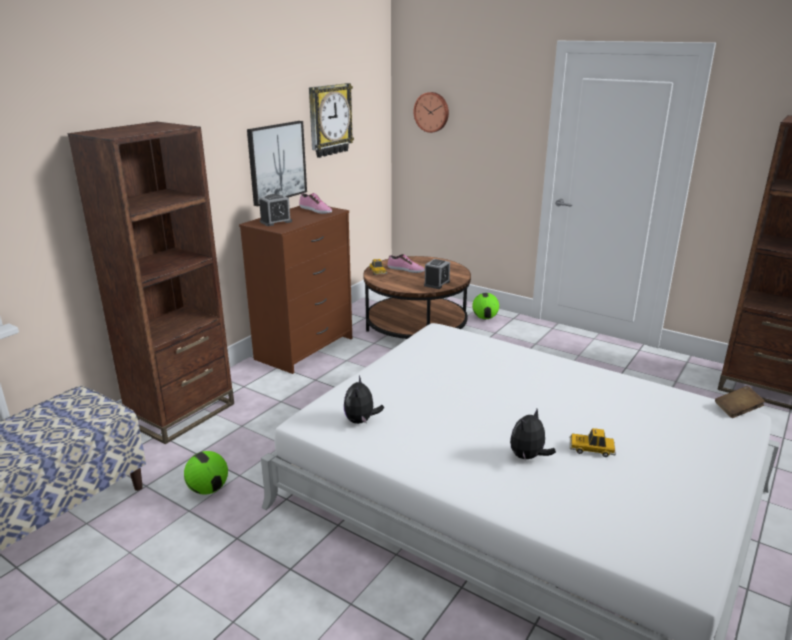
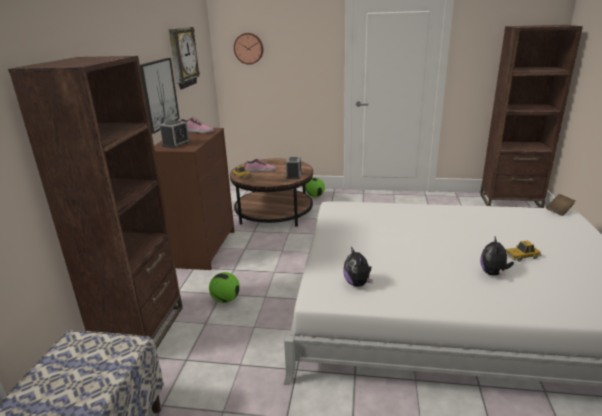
camera: 25 degrees left, 0 degrees up
football [184,451,228,495] -> football moved to [209,272,240,303]

